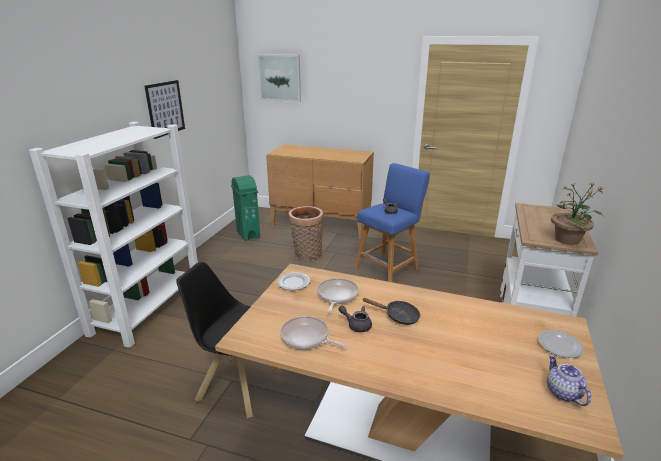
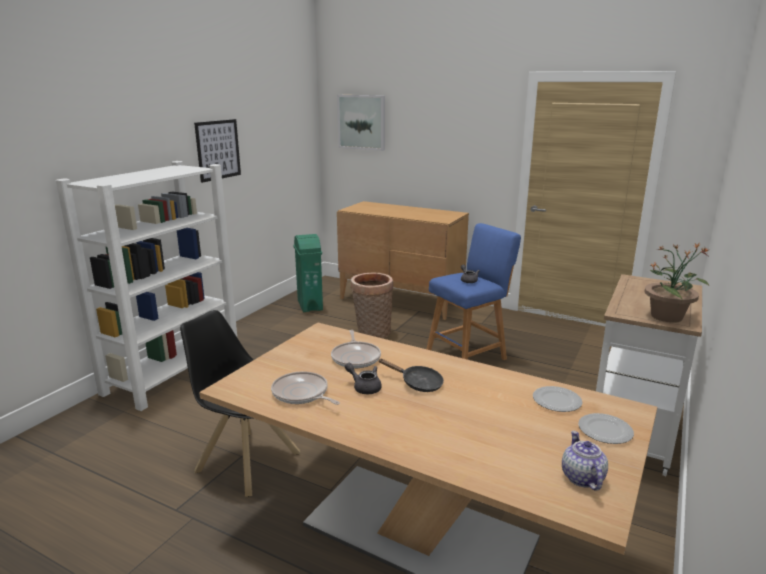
camera: 10 degrees right, 5 degrees down
plate [277,272,310,290] -> plate moved to [533,386,583,412]
frying pan [317,278,359,313] -> frying pan turned 150 degrees clockwise [331,330,381,368]

